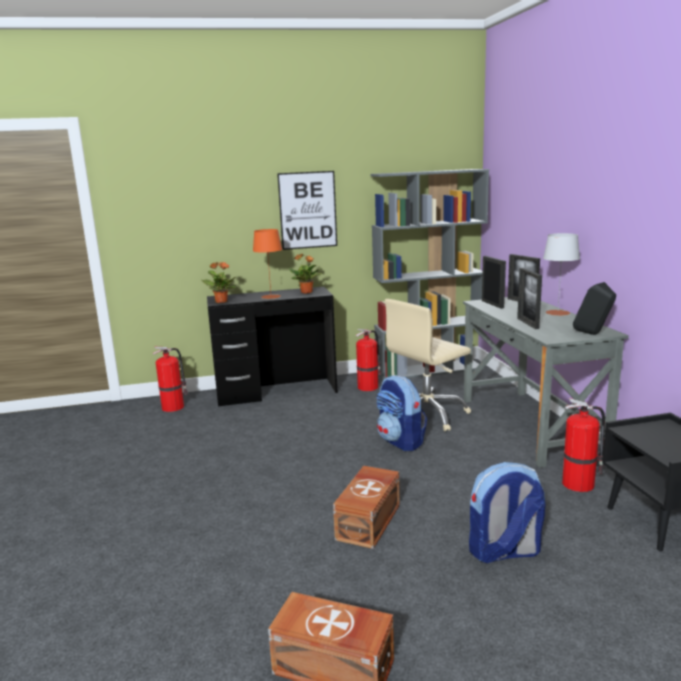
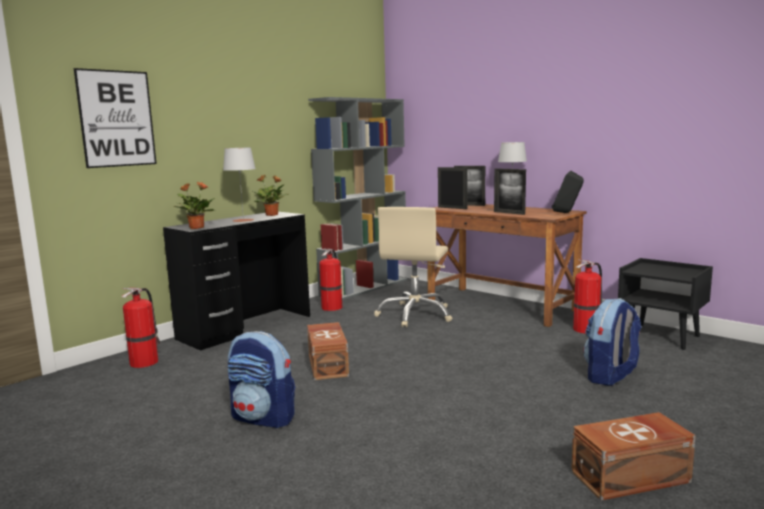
camera: 35 degrees left, 5 degrees down
orange table lamp [253,229,282,299] -> grey table lamp [223,148,256,222]
picture [277,171,337,250] -> picture moved to [74,68,157,168]
brown storage box [333,466,400,549] -> brown storage box moved to [307,322,349,380]
backpack [376,375,427,451] -> backpack moved to [228,331,295,428]
grey desk [463,297,629,468] -> brown desk [427,204,587,327]

